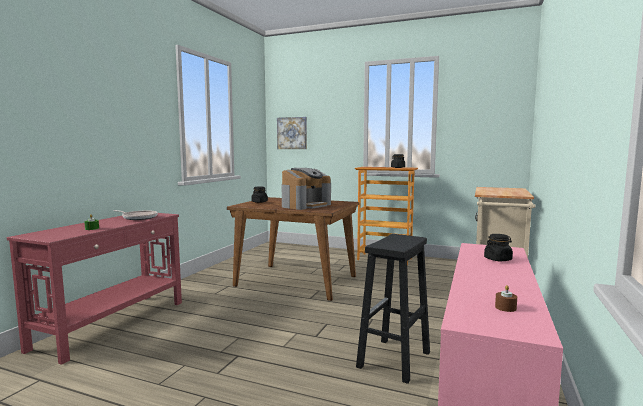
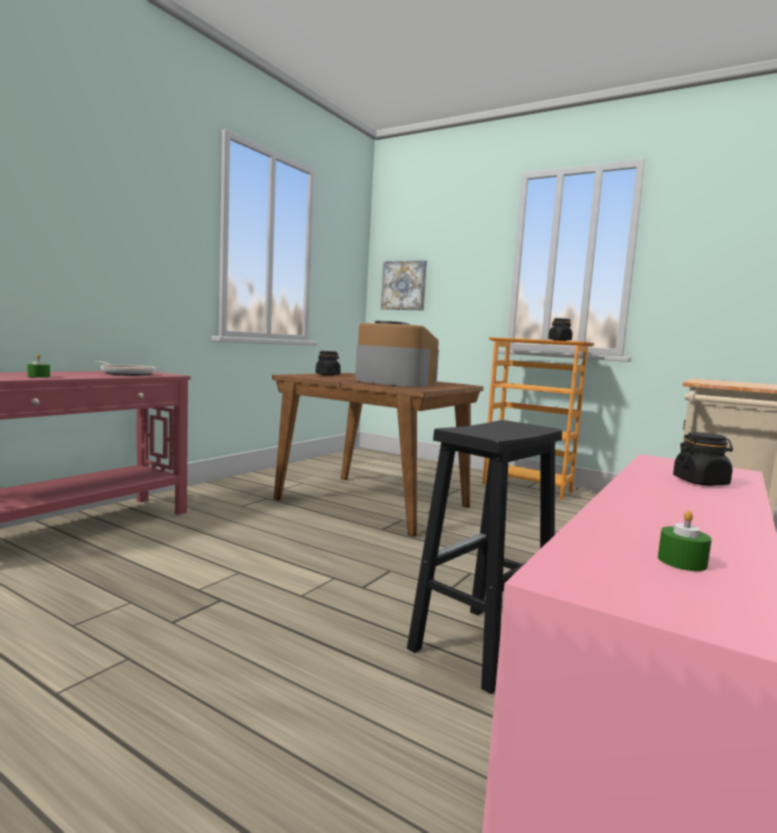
camera: 10 degrees right, 0 degrees up
coffee machine [282,168,331,210] -> coffee machine turned 105 degrees counterclockwise [355,321,439,387]
brown candle [495,285,517,312] -> green candle [658,510,712,571]

